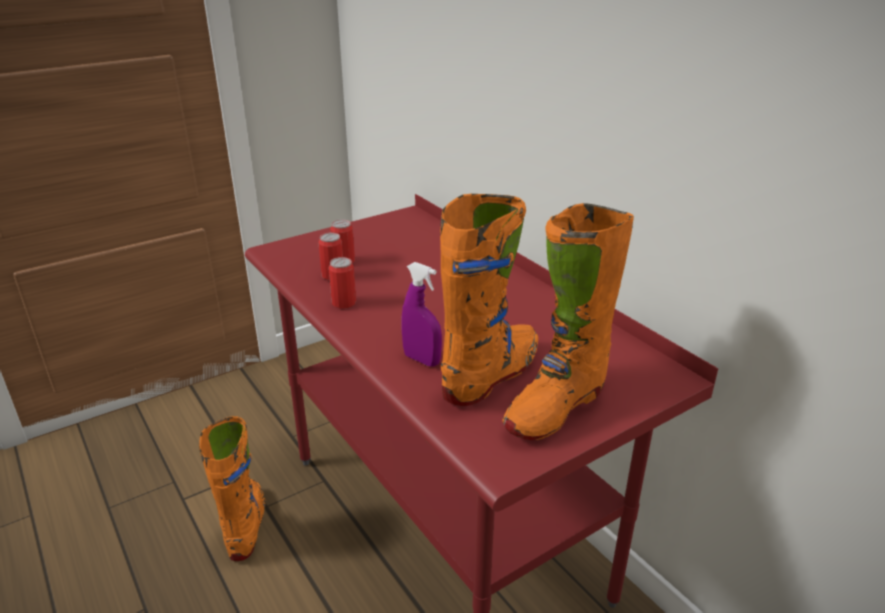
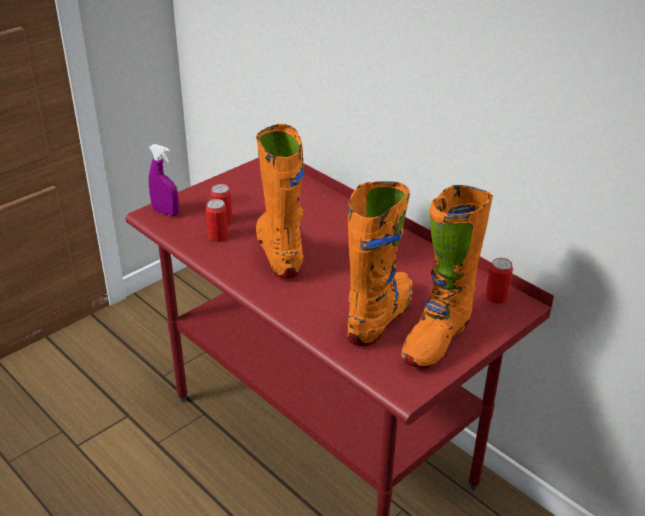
camera: 10 degrees left, 5 degrees up
orange boot [199,416,266,561] -> orange boot moved to [256,124,304,279]
can [329,257,356,309] -> can moved to [486,258,513,304]
purple spray bottle [401,262,442,367] -> purple spray bottle moved to [149,144,179,216]

